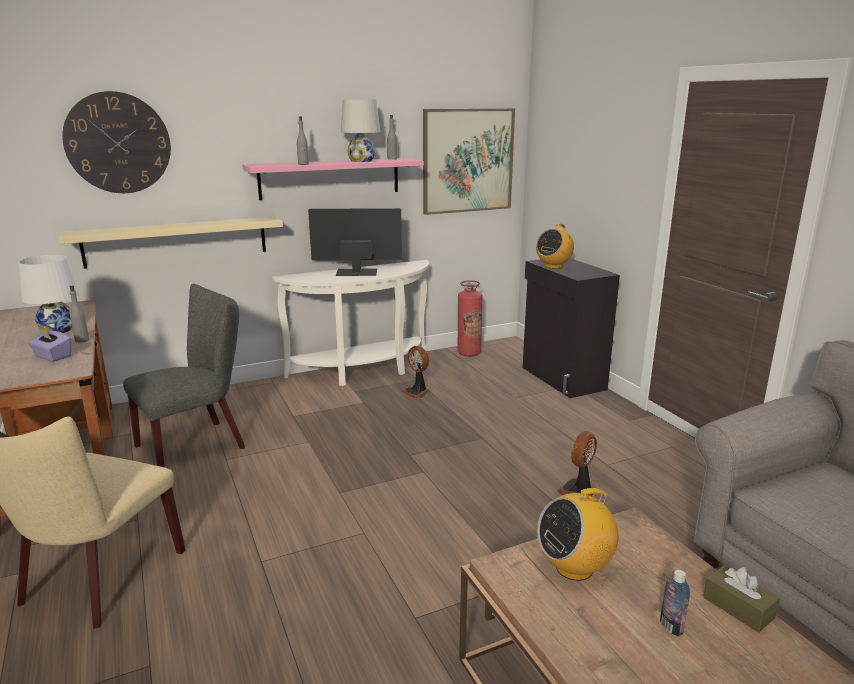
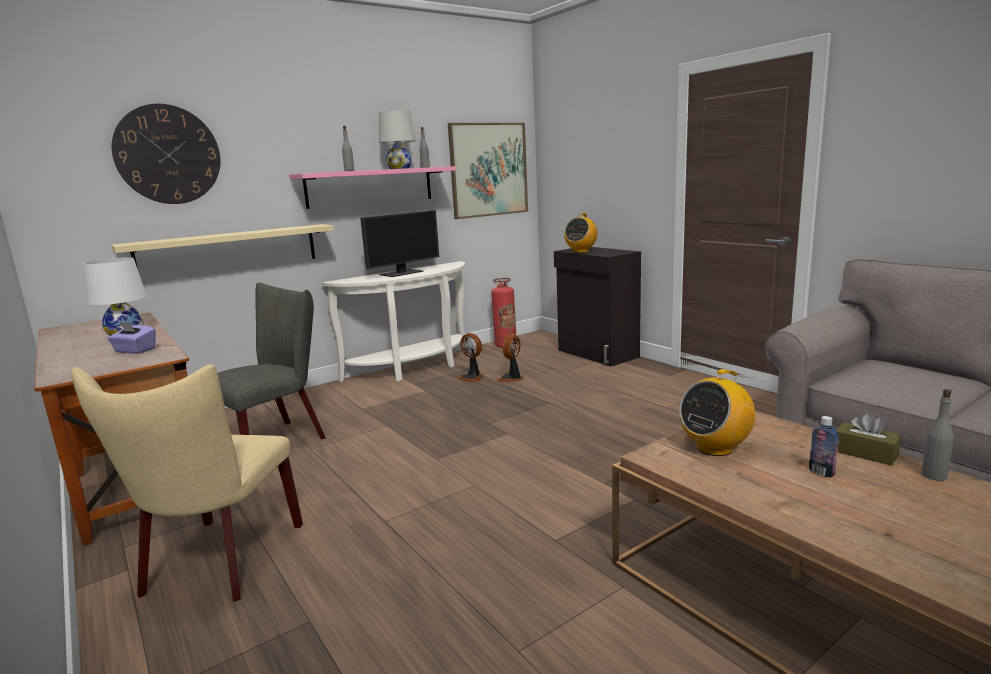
camera: 10 degrees left, 5 degrees down
grey bottle [70,286,89,343] -> grey bottle moved to [921,389,954,481]
monitor [308,208,402,276] -> monitor turned 150 degrees clockwise [360,210,439,277]
fan [557,431,597,496] -> fan moved to [497,333,524,382]

